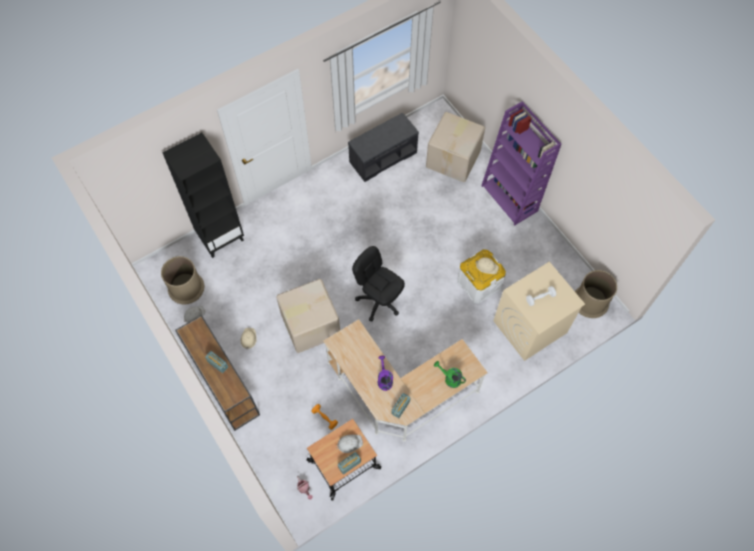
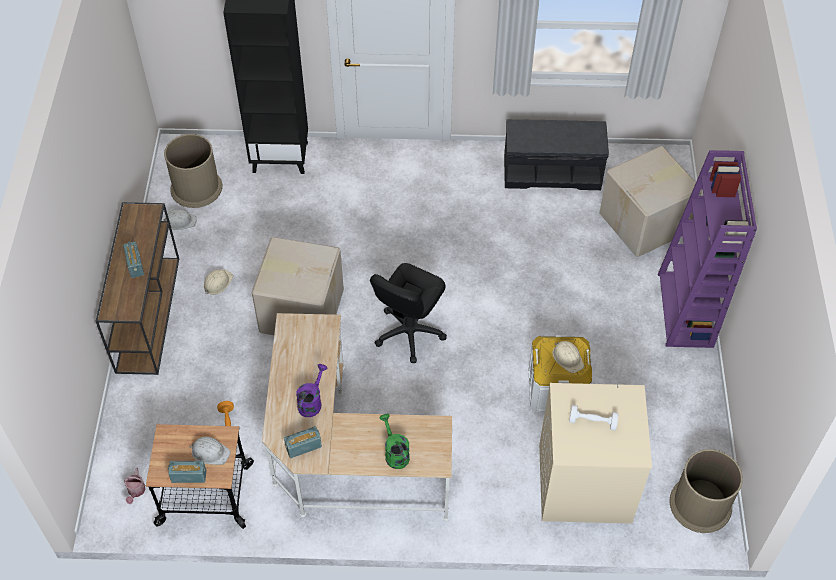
camera: 35 degrees right, 10 degrees down
black office chair [352,246,405,322] -> black office chair turned 135 degrees counterclockwise [370,263,447,363]

